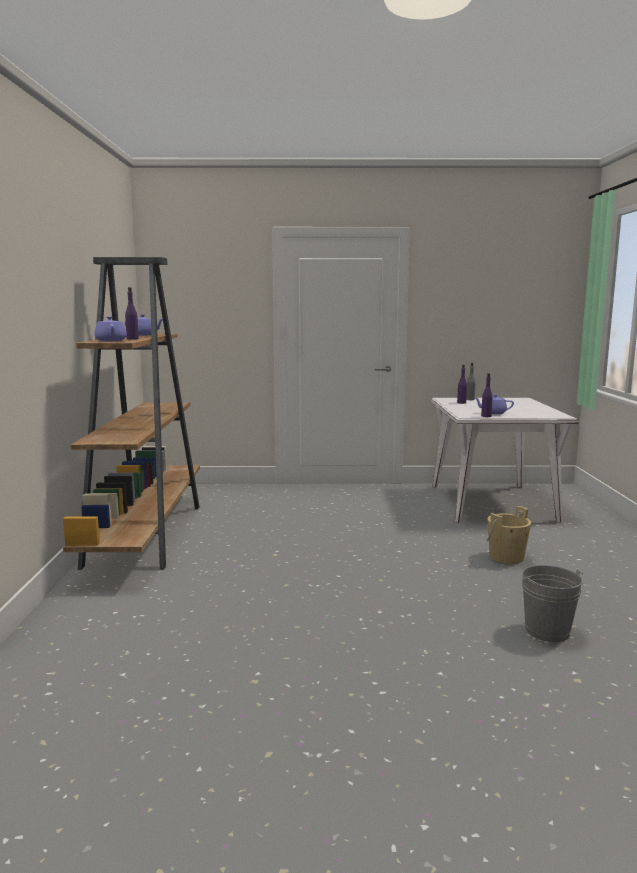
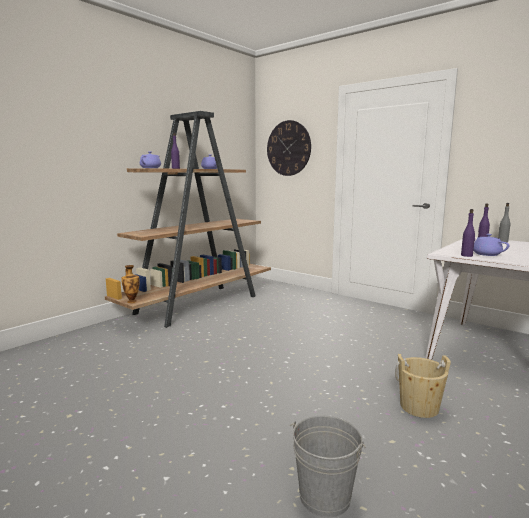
camera: 40 degrees right, 0 degrees up
none -> vase [121,265,140,303]
none -> wall clock [267,120,311,176]

